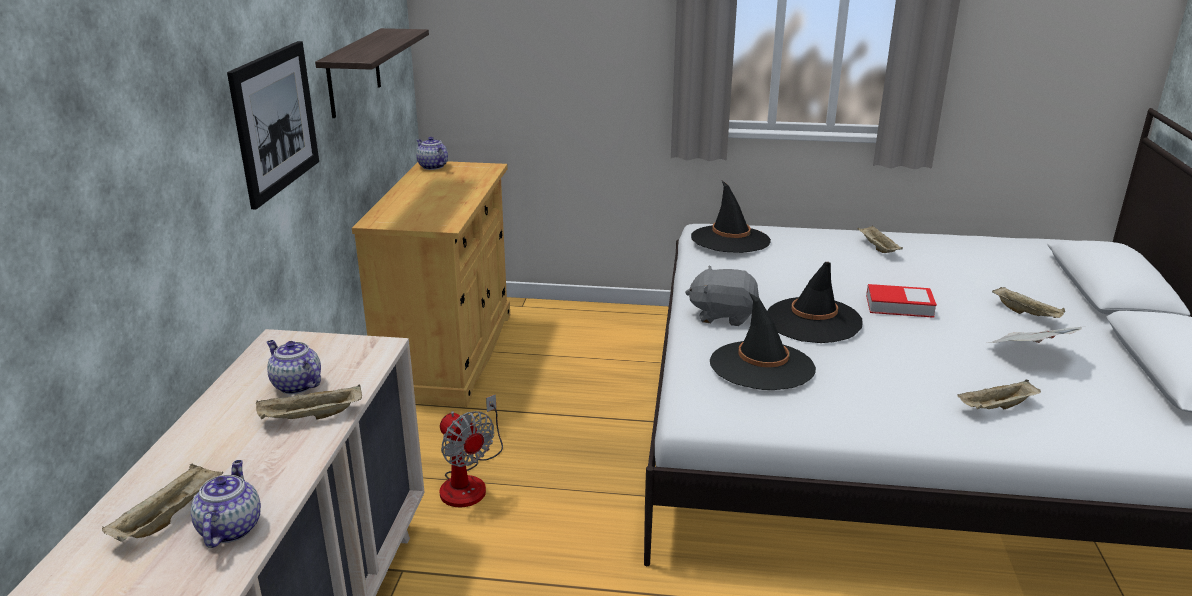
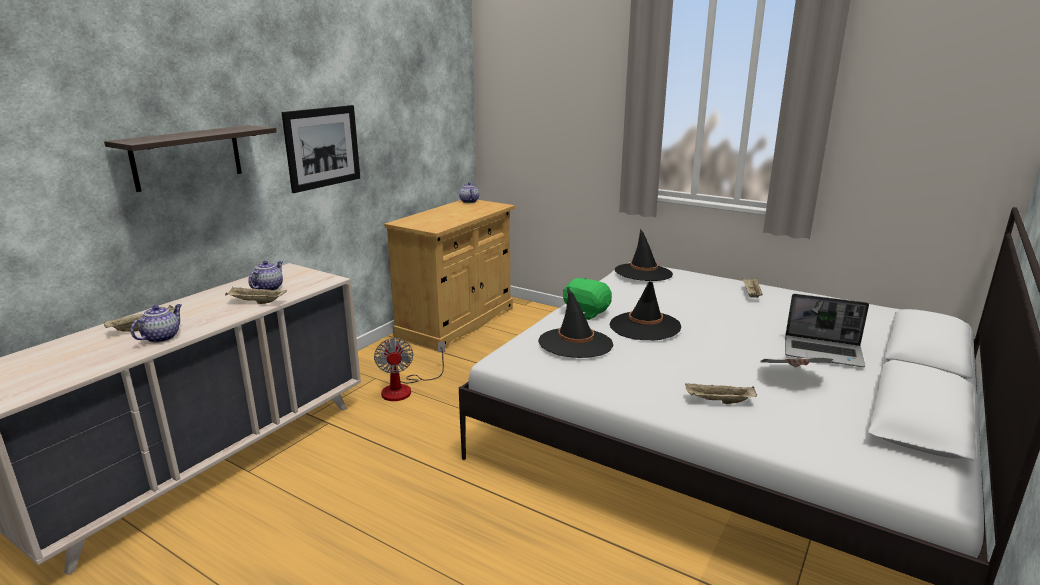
camera: 25 degrees right, 5 degrees down
teapot [267,340,321,394] -> teapot turned 45 degrees clockwise [248,261,283,290]
shelf [315,28,429,118] -> shelf moved to [104,125,277,192]
grey plush toy [685,265,760,326] -> green plush toy [563,277,612,320]
book [866,284,937,318] -> none
beige tray [992,287,1065,318] -> laptop [785,294,869,367]

